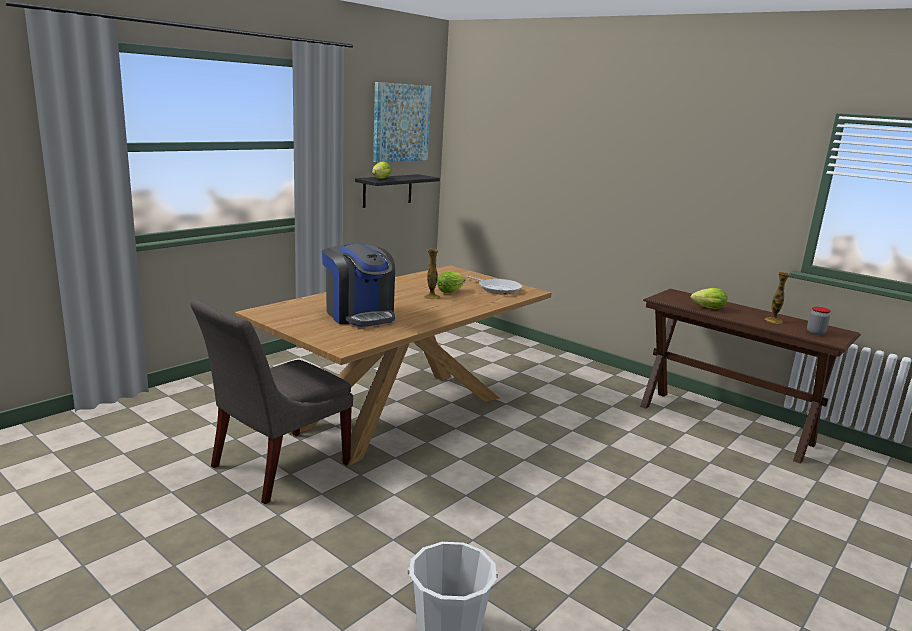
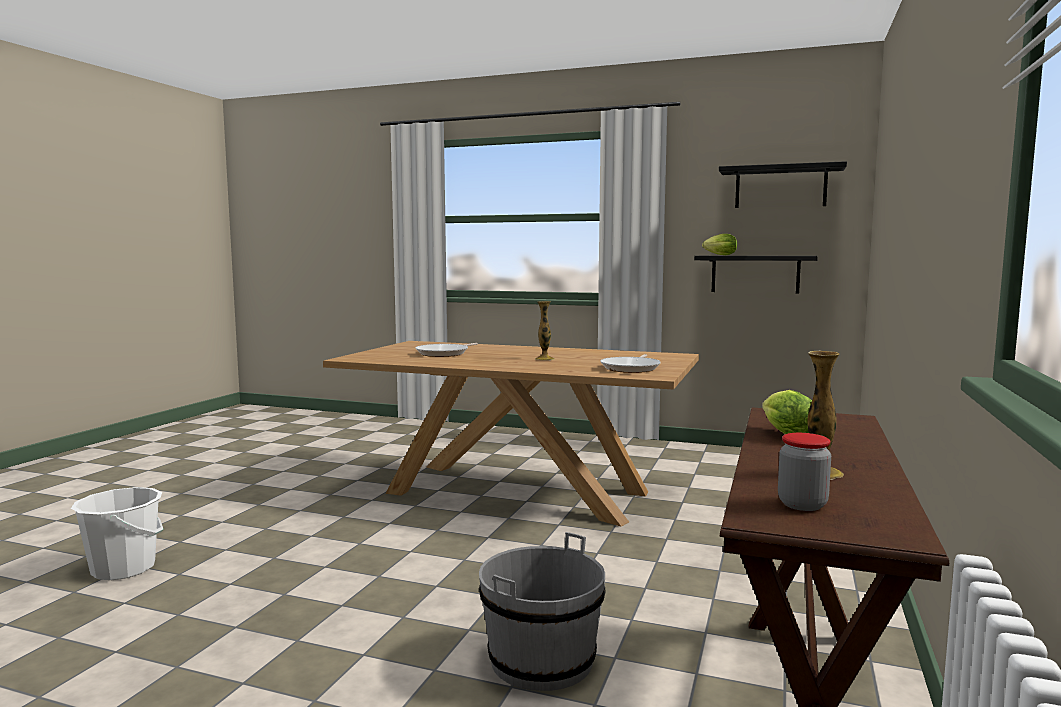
camera: 70 degrees right, 10 degrees down
grey chair [190,299,353,504] -> none
coffee machine [322,244,395,327] -> frying pan [416,343,478,357]
picture [373,82,431,162] -> black shelf [719,161,847,208]
lettuce [437,271,466,293] -> none
none -> grey bucket [479,532,605,691]

